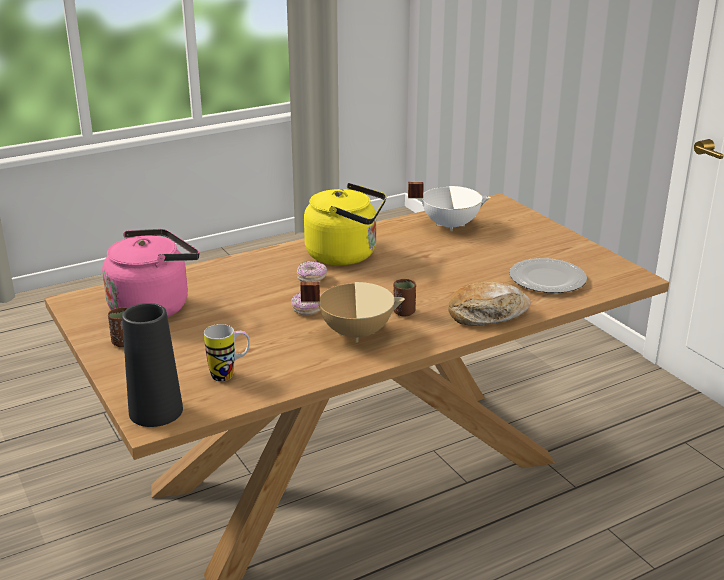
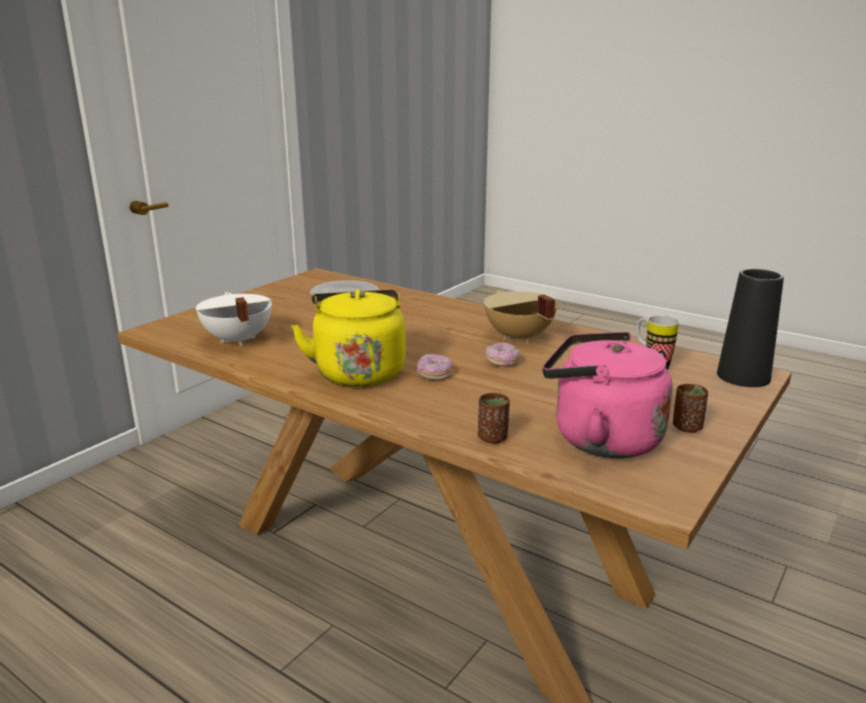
camera: 115 degrees left, 5 degrees down
brown cup [393,279,416,317] -> brown cup moved to [478,393,510,444]
bread [448,281,531,326] -> none

